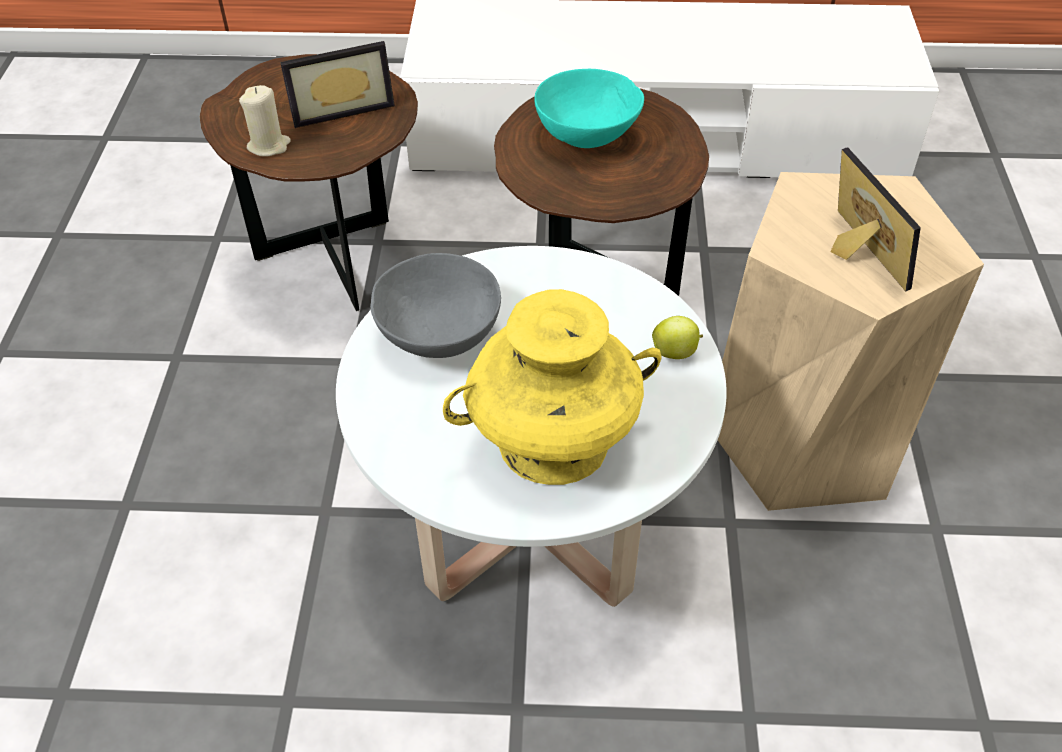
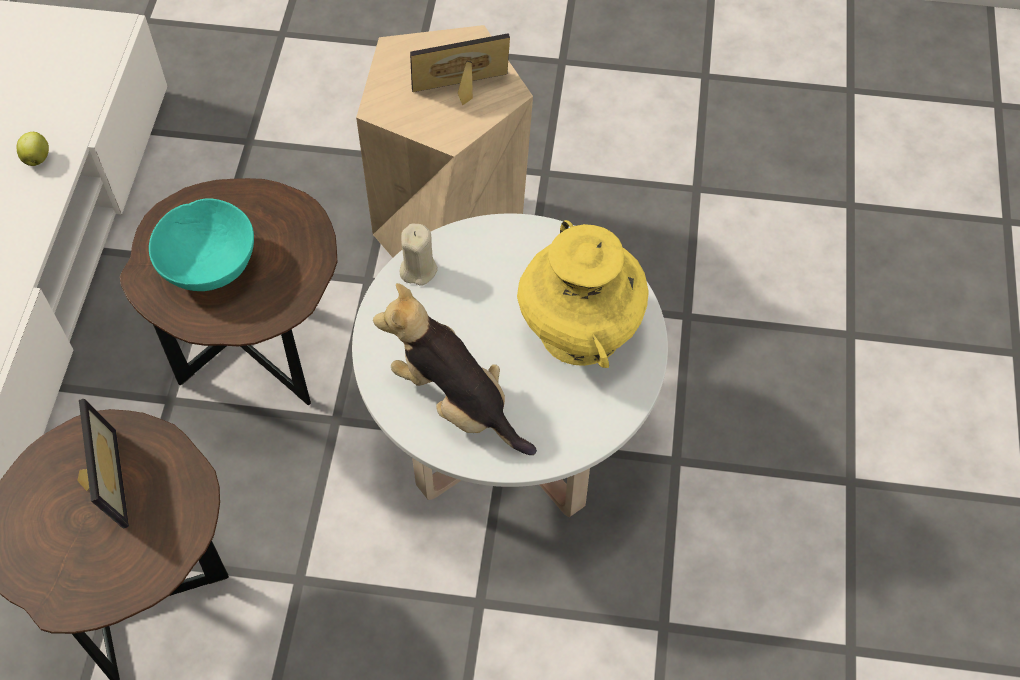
camera: 85 degrees left, 10 degrees up
beige candle [239,85,291,157] -> beige candle moved to [400,223,438,286]
grey bowl [370,253,501,358] -> plush toy [373,283,537,455]
apple [652,316,703,359] -> apple moved to [17,132,49,166]

